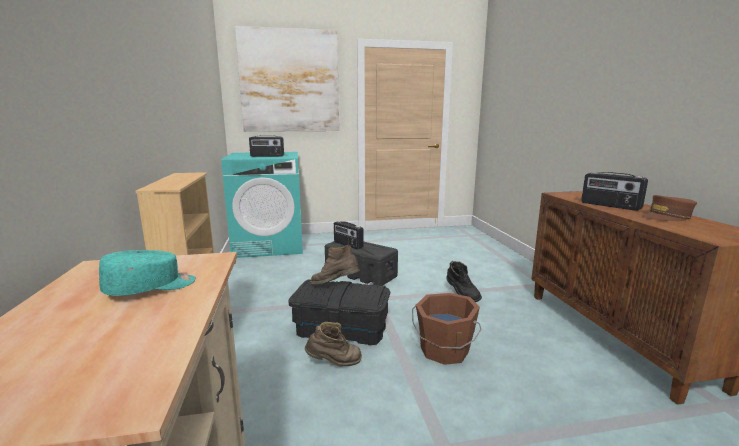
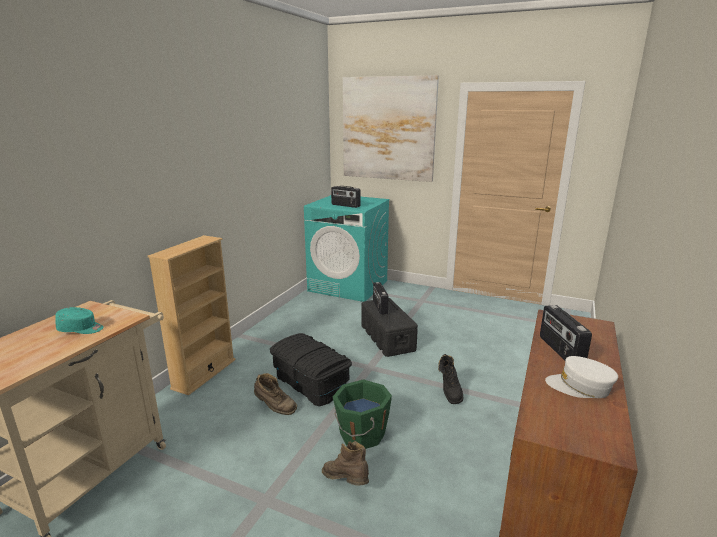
camera: 35 degrees right, 5 degrees up
brown boot [310,245,360,284] -> brown boot moved to [322,441,369,486]
brown bucket [412,293,481,365] -> green bucket [333,379,392,449]
brown cap [642,195,697,221] -> white cap [545,356,618,398]

